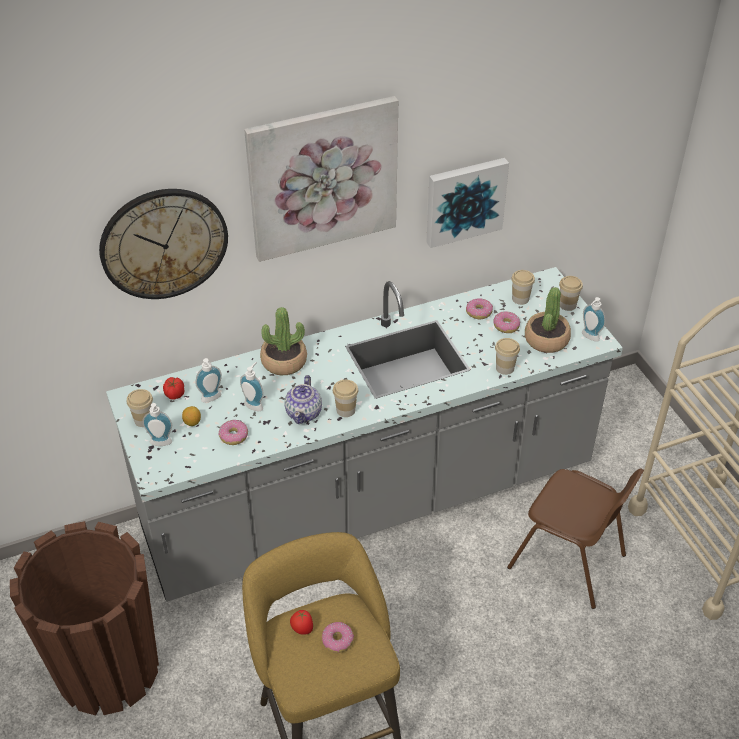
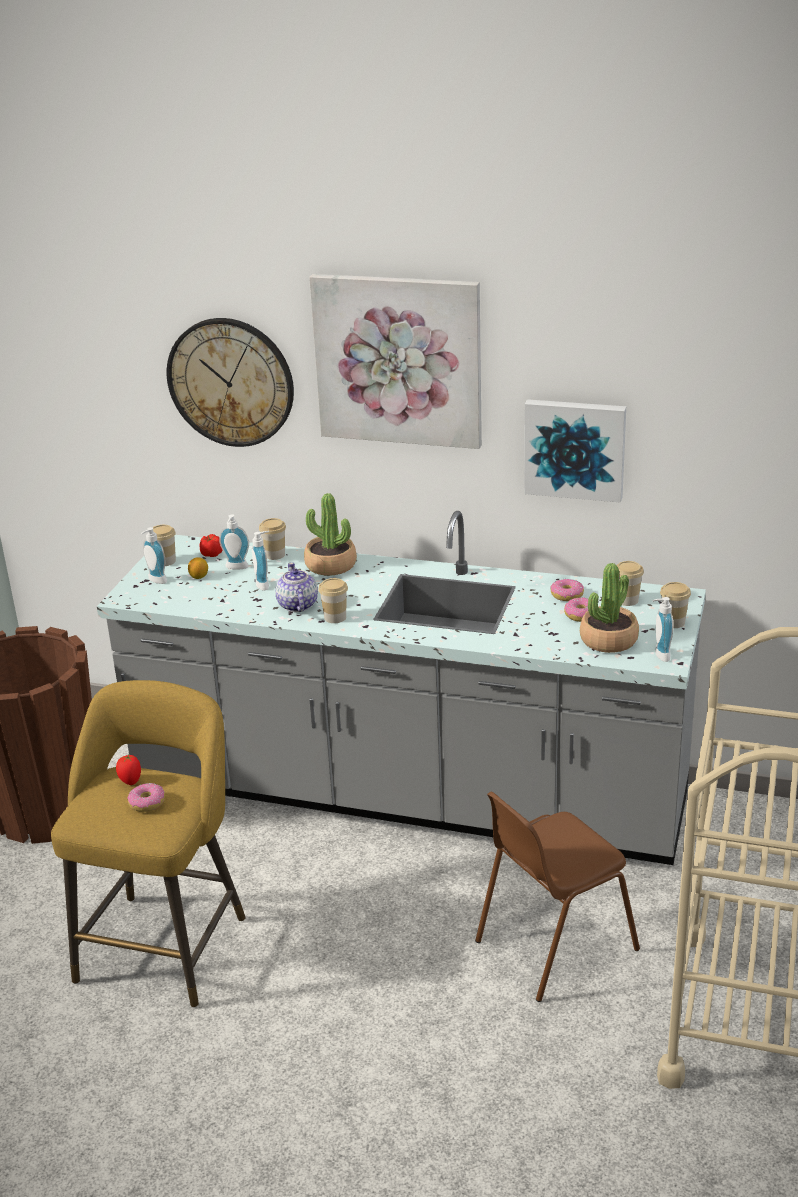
camera: 40 degrees right, 15 degrees down
donut [218,420,248,445] -> none
teapot [284,375,322,424] -> teapot turned 120 degrees clockwise [275,562,318,612]
cup [495,338,520,375] -> cup moved to [259,518,286,560]
brown chair [507,468,644,609] -> brown chair turned 75 degrees clockwise [475,792,640,1002]

